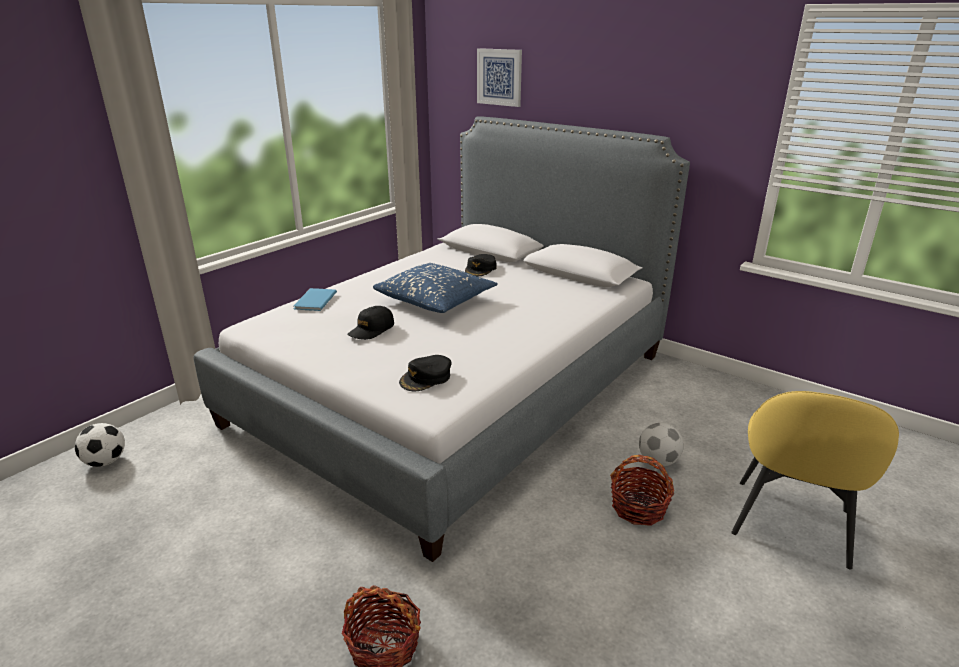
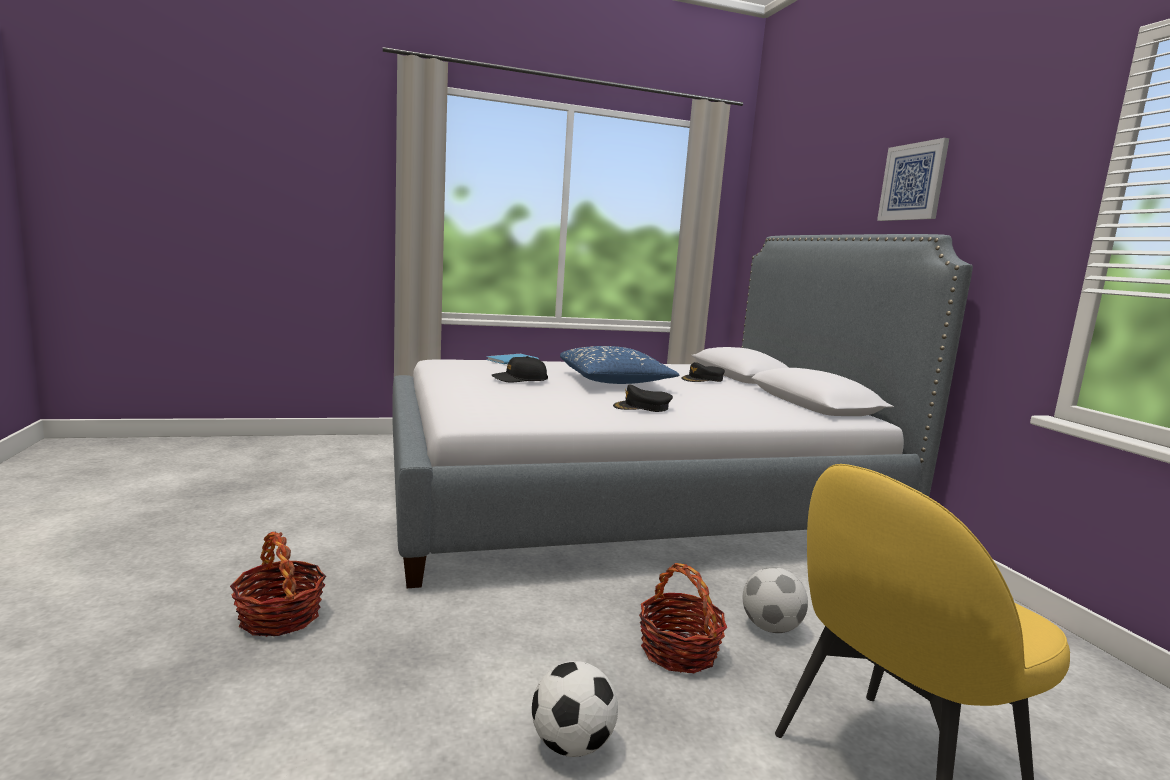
camera: 35 degrees right, 15 degrees down
football [75,423,125,467] -> football moved to [532,661,618,757]
black cap [399,355,451,391] -> black cap moved to [613,385,673,412]
picture [477,48,522,107] -> picture moved to [877,138,949,221]

